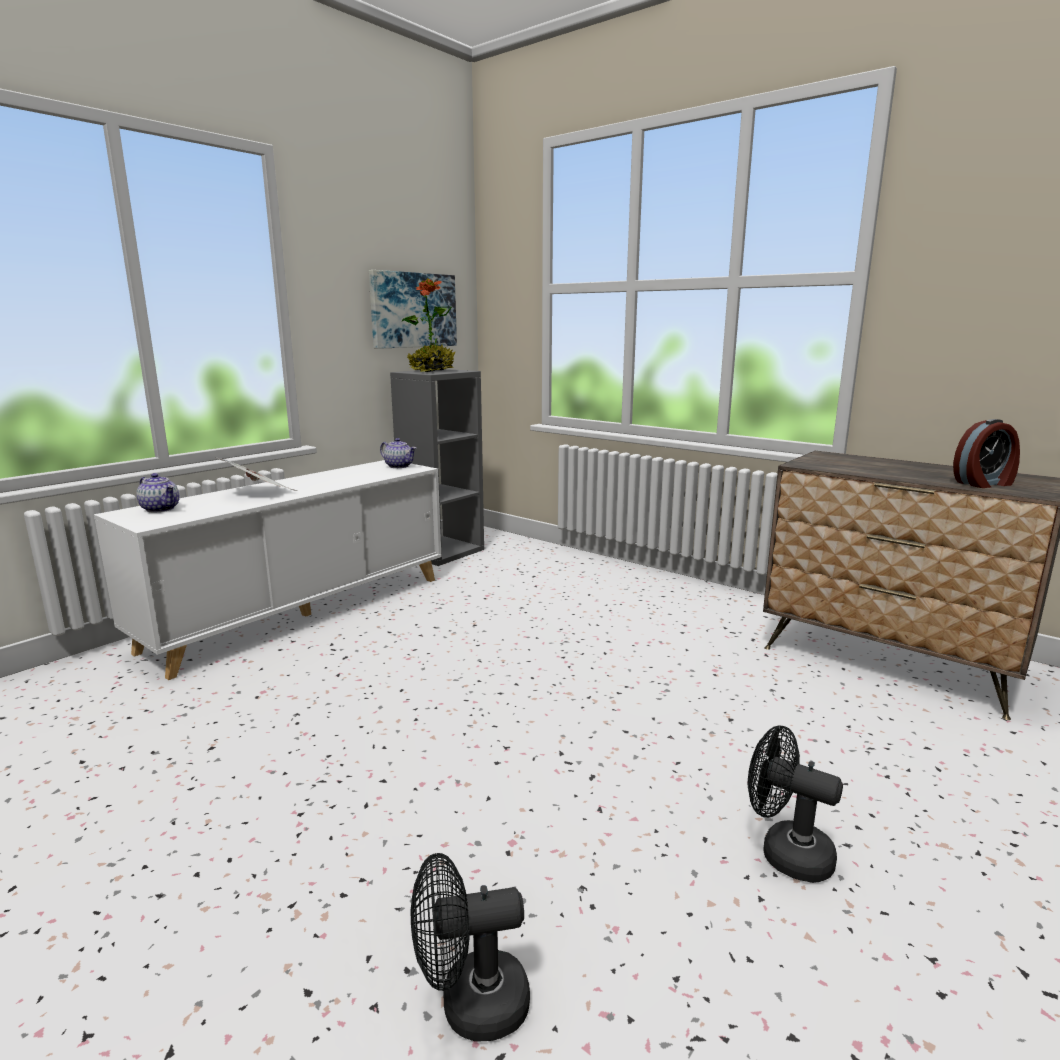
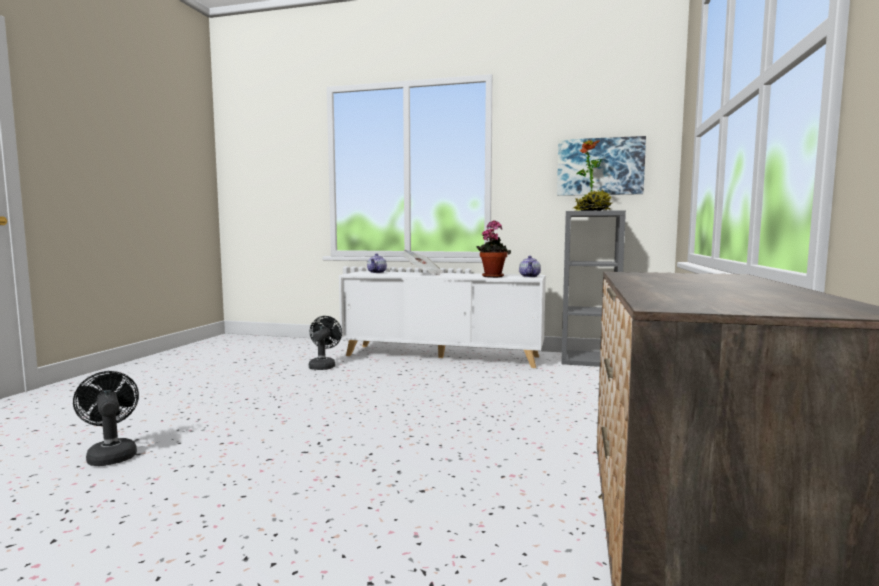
camera: 65 degrees right, 10 degrees down
black fan [748,725,843,883] -> black fan moved to [309,316,342,370]
alarm clock [953,419,1020,488] -> none
none -> potted plant [477,220,511,278]

